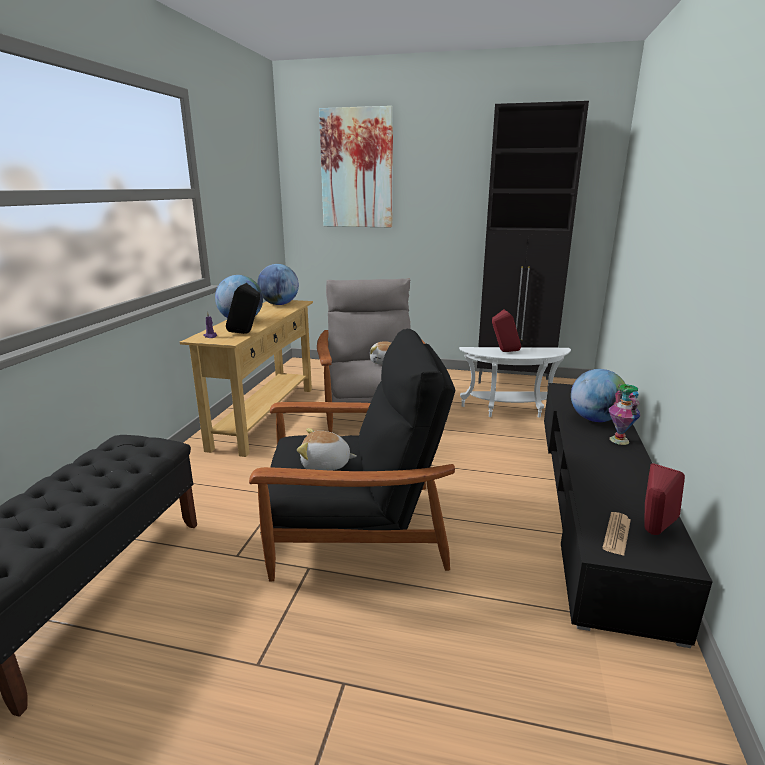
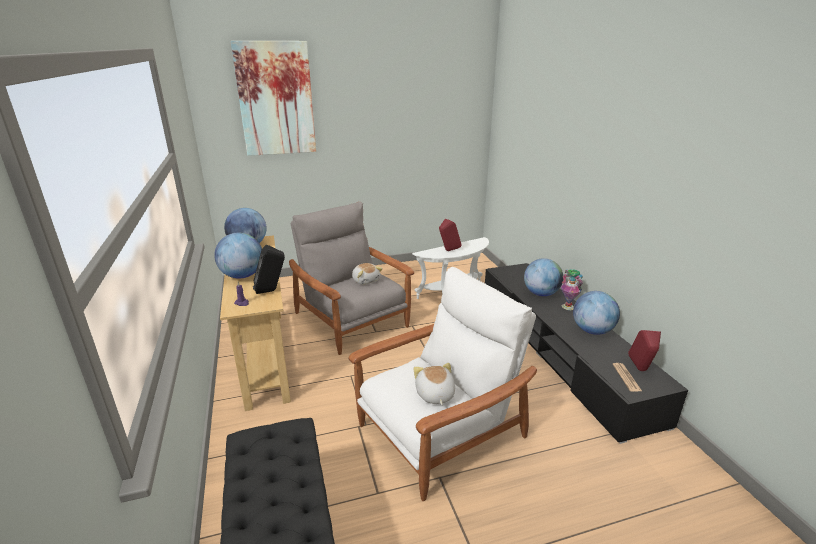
camera: 30 degrees left, 5 degrees up
black armchair [249,329,455,582] -> white armchair [348,267,537,501]
plush toy [297,428,357,471] -> plush toy turned 105 degrees clockwise [413,363,455,405]
black cabinet [477,101,589,384] -> none
none -> globe [573,291,620,335]

